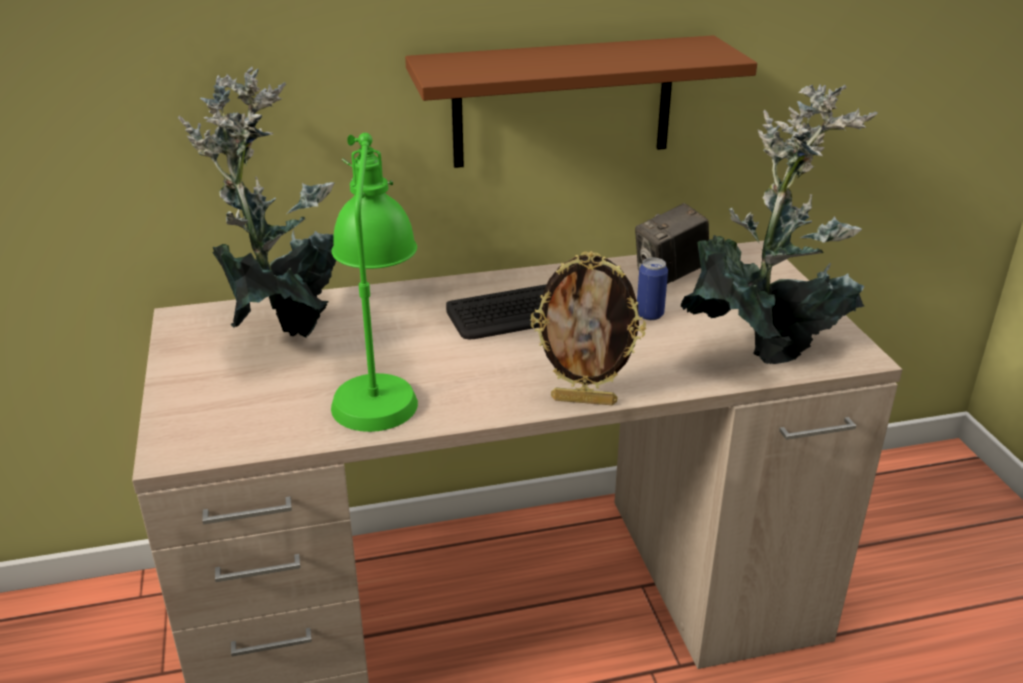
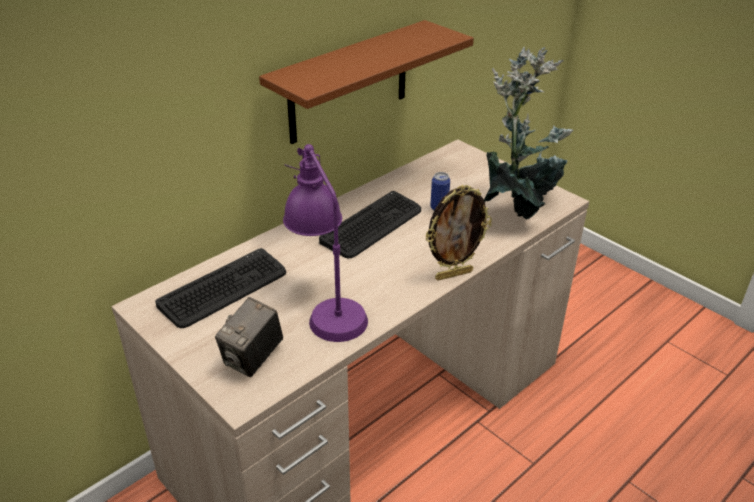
camera: 30 degrees left, 5 degrees up
potted plant [178,67,337,338] -> keyboard [155,248,286,328]
green table lamp [331,133,418,432] -> purple table lamp [283,144,368,342]
camera [635,203,709,284] -> camera moved to [215,297,283,377]

